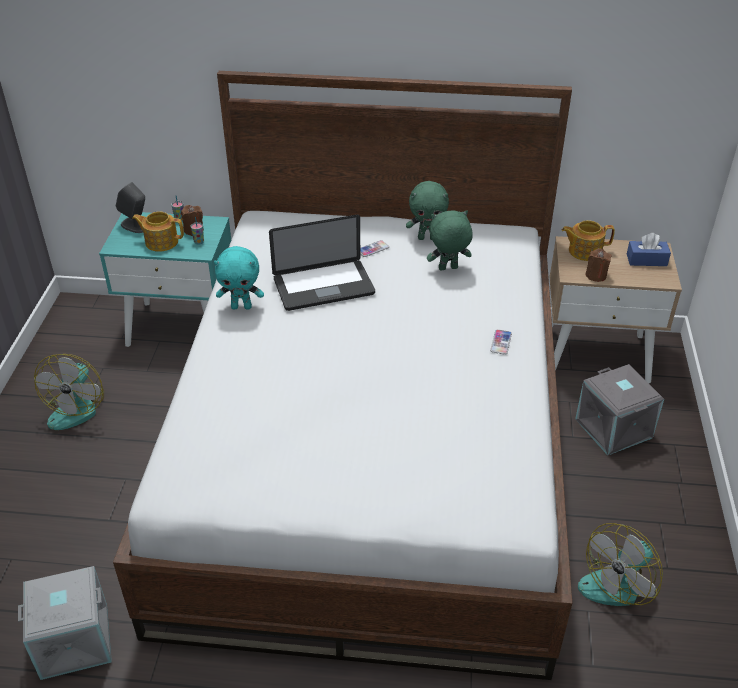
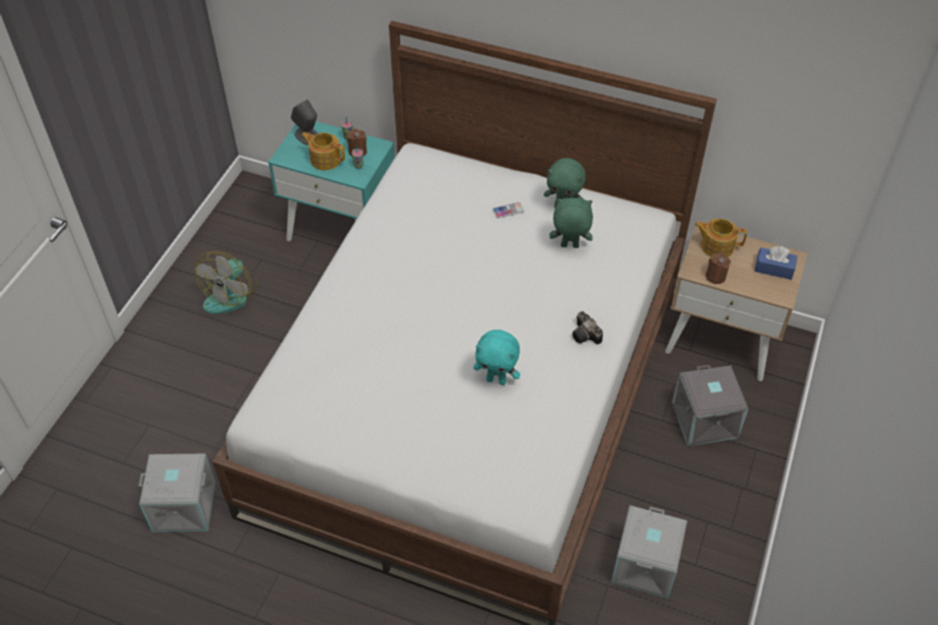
camera: 15 degrees right, 10 degrees up
turquoise plush toy [214,246,264,309] -> turquoise plush toy moved to [473,330,520,385]
laptop [269,215,375,311] -> none
phone [490,329,512,355] -> camera [572,311,603,344]
fan [578,523,663,606] -> grey storage box [611,505,687,599]

